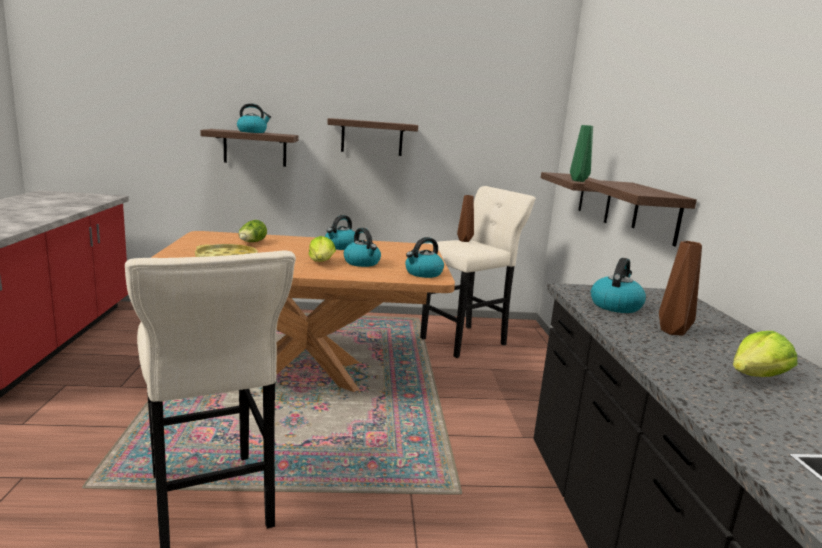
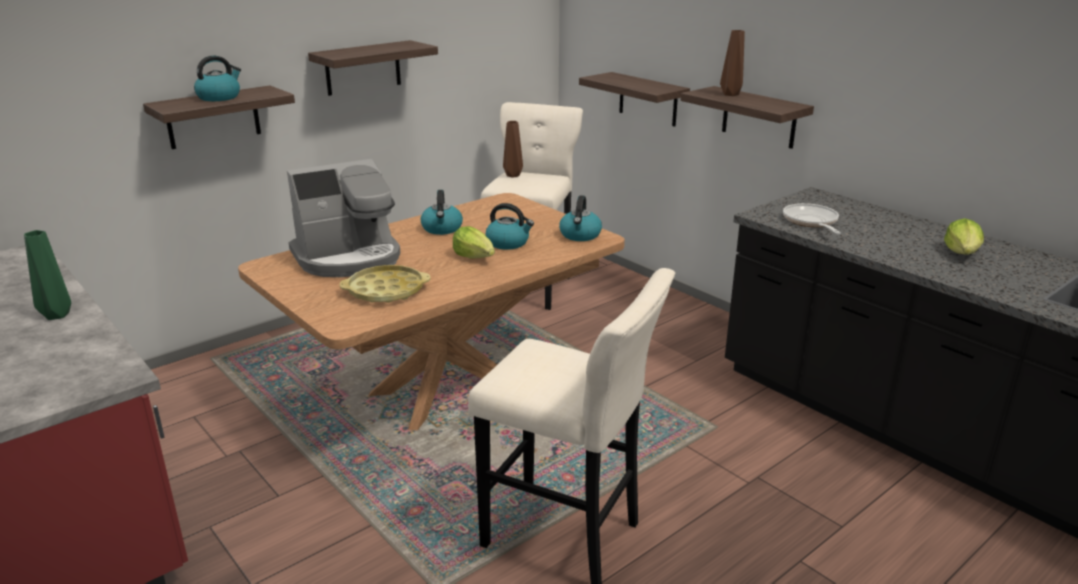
camera: 35 degrees left, 10 degrees up
lettuce [239,220,267,242] -> coffee machine [287,159,400,277]
green vase [570,125,593,182] -> green vase moved to [24,230,71,320]
kettle [591,258,646,313] -> frying pan [783,203,840,234]
brown vase [659,241,702,336] -> brown vase moved to [720,30,745,96]

